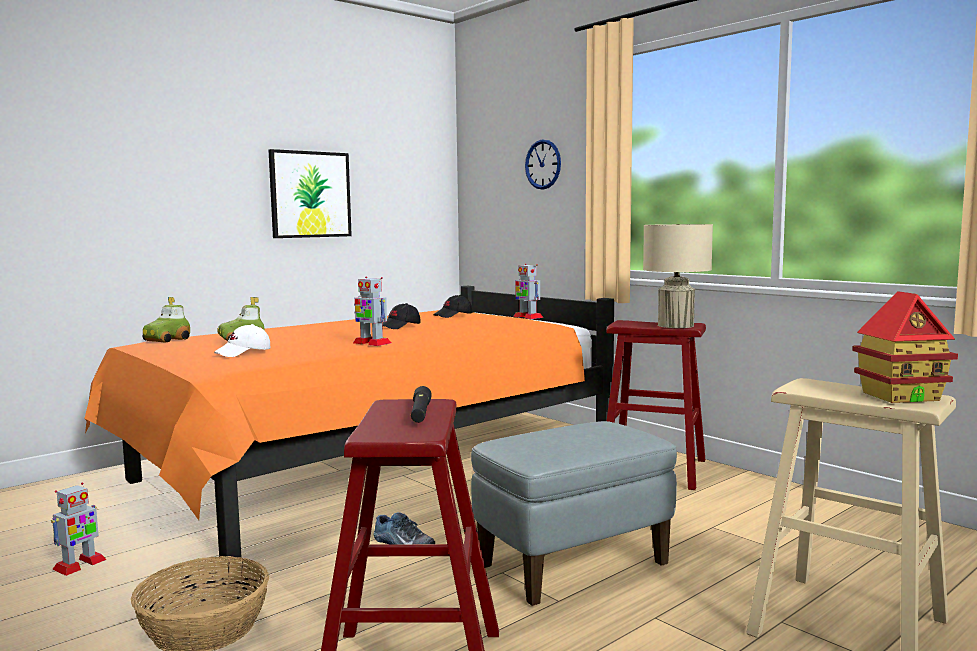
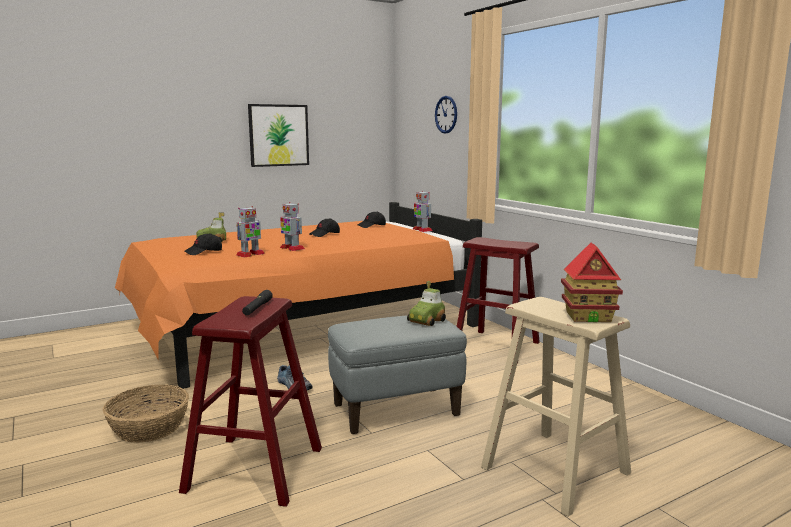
camera: 10 degrees right, 5 degrees up
toy robot [51,483,107,576] -> toy robot moved to [236,206,265,257]
toy car [142,297,190,342] -> toy car moved to [407,281,446,326]
white cap [214,324,270,357] -> black cap [185,233,222,255]
beige table lamp [643,224,713,328] -> none

